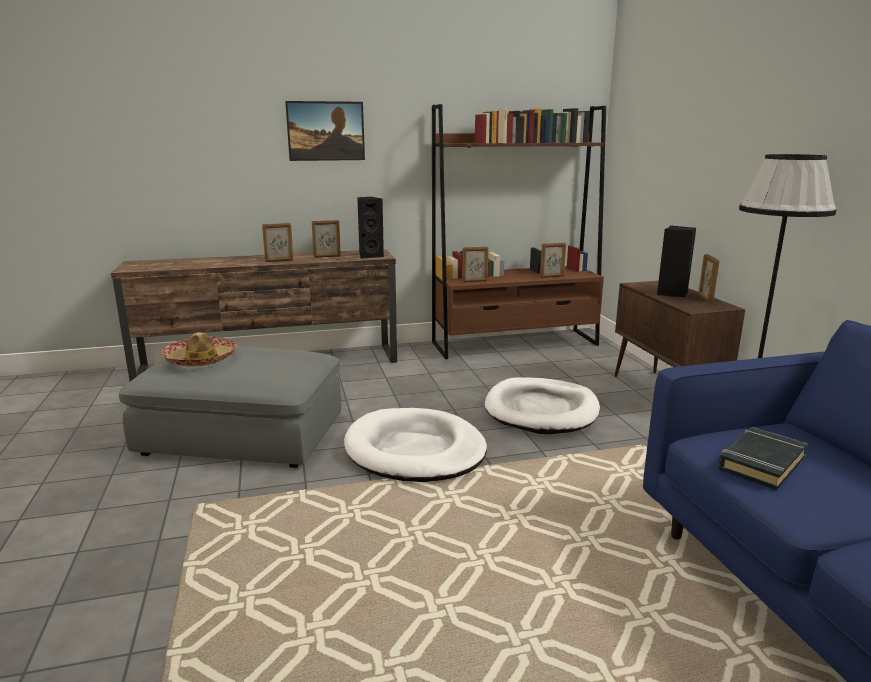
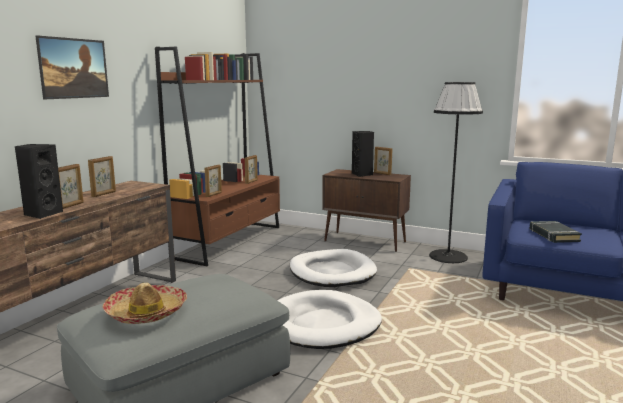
camera: 50 degrees left, 5 degrees down
black speaker [357,197,384,259] -> black speaker moved to [15,144,63,219]

